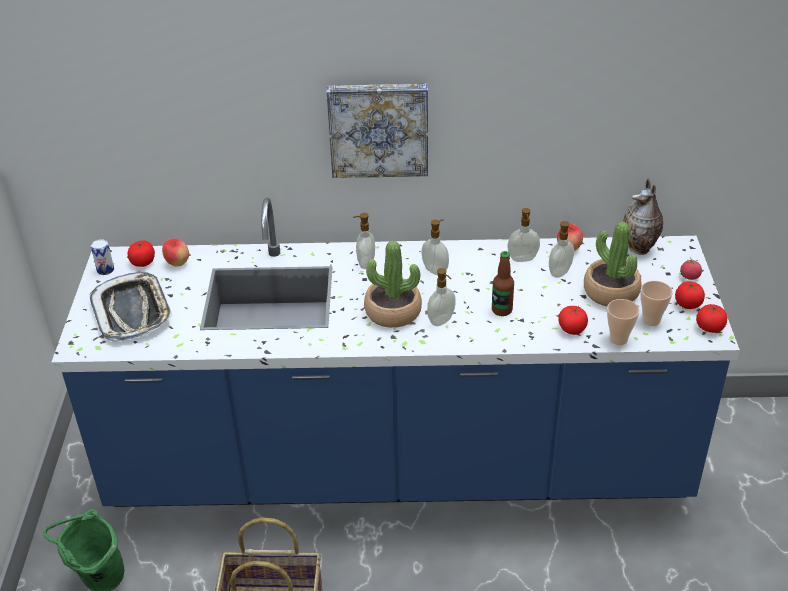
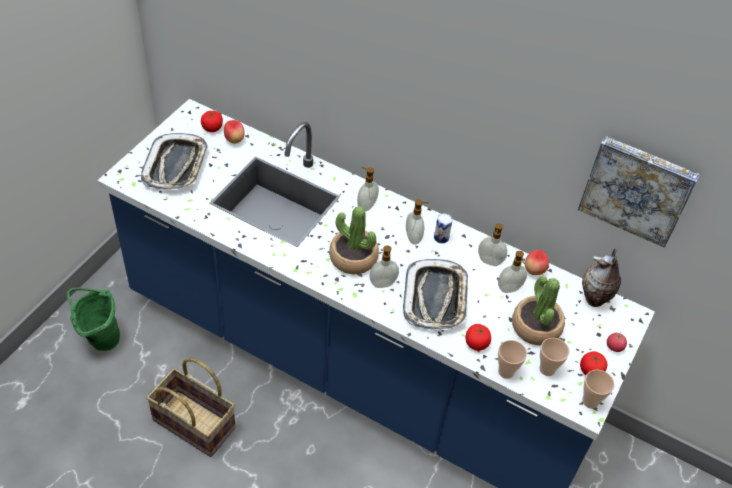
camera: 25 degrees right, 10 degrees up
can [91,239,114,275] -> can moved to [434,213,453,243]
picture [326,84,428,178] -> picture moved to [578,136,700,248]
bottle [492,251,514,316] -> tray [403,259,468,331]
tomato [696,304,727,333] -> cup [582,370,615,409]

